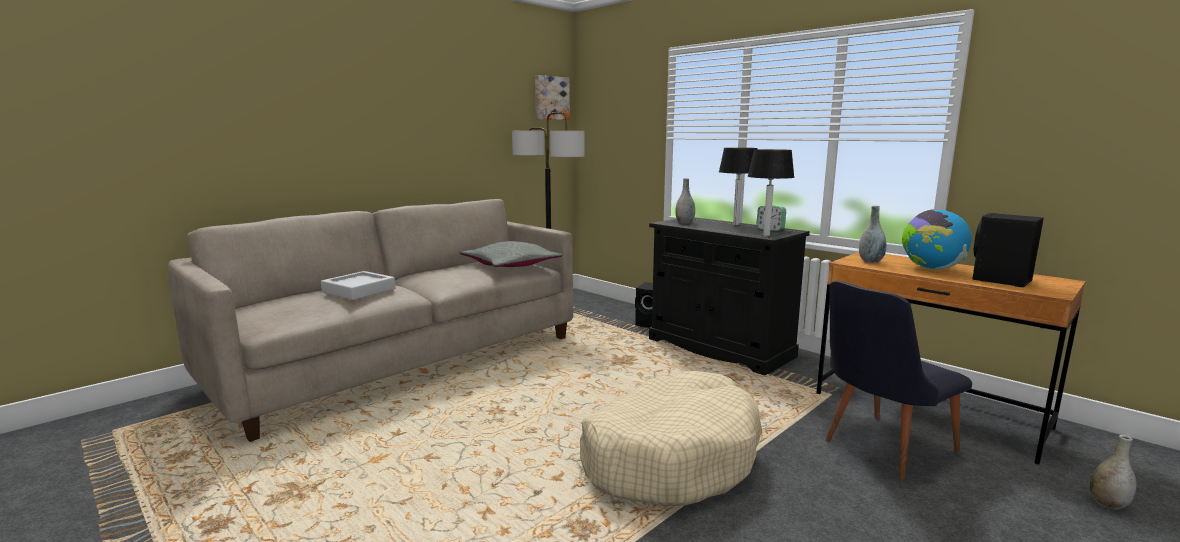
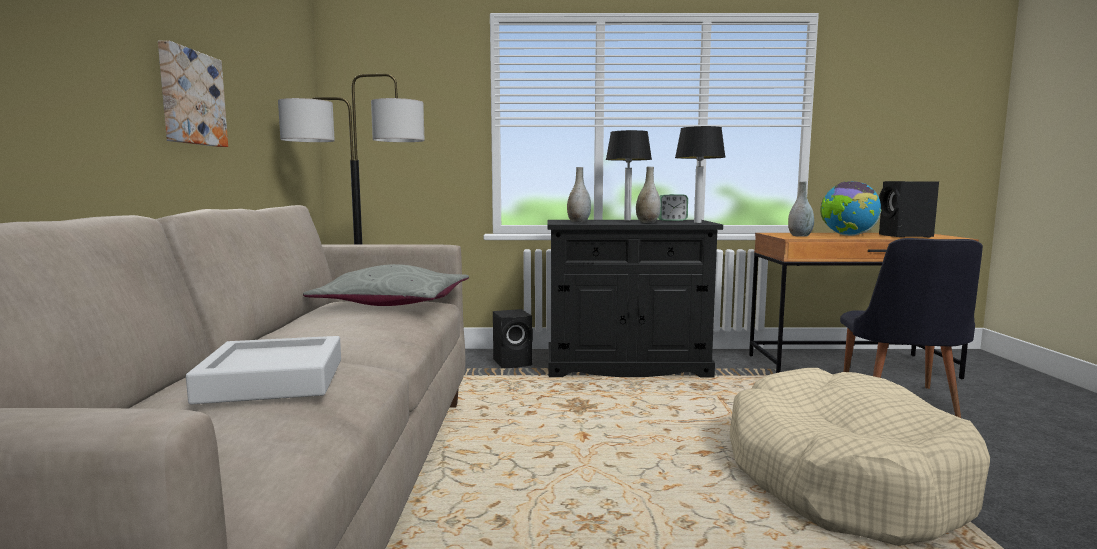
camera: 45 degrees left, 5 degrees down
picture [535,75,570,120] -> picture moved to [158,40,228,147]
grey vase [1090,435,1136,510] -> grey vase moved to [636,167,661,223]

